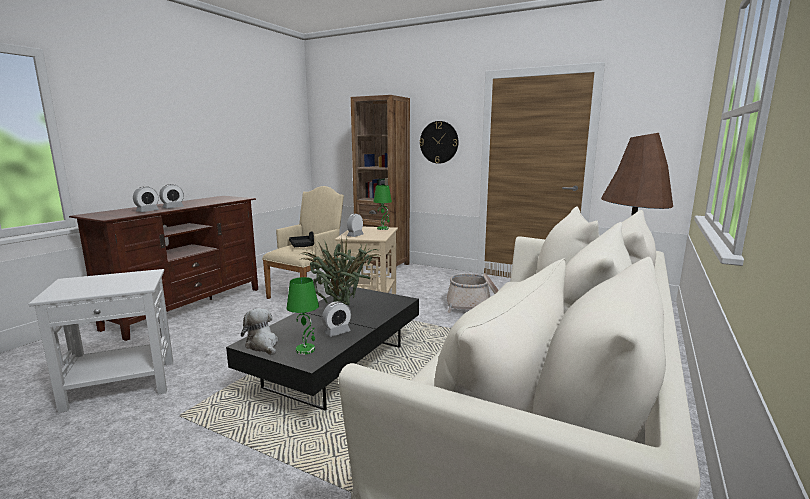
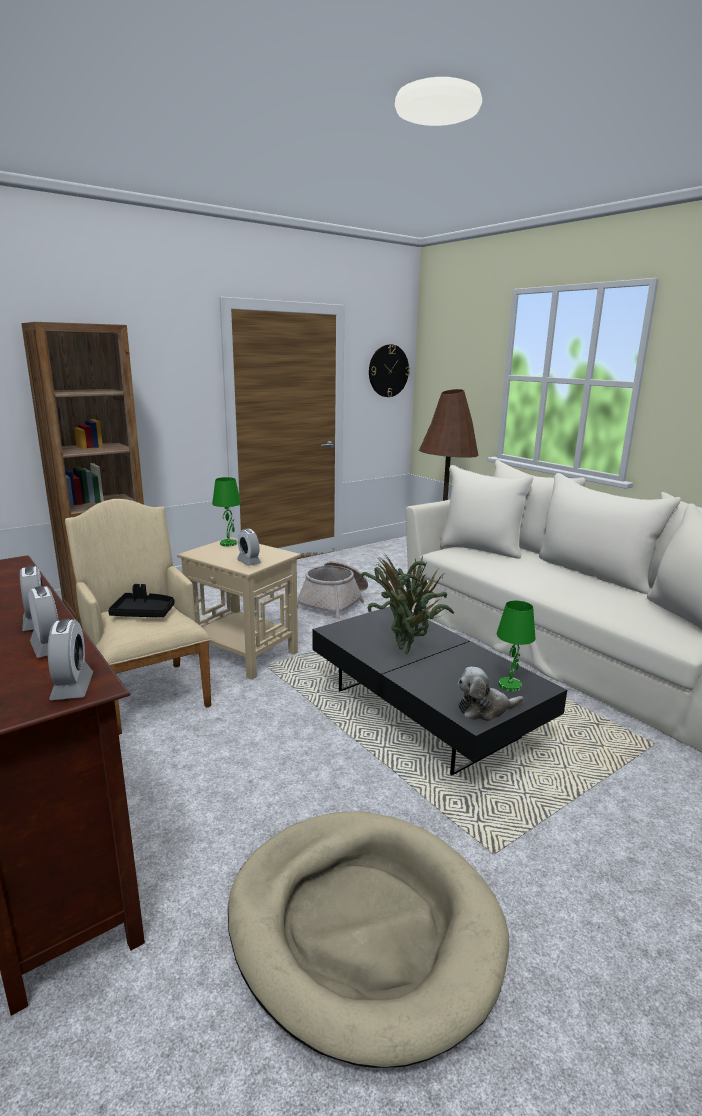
camera: 65 degrees left, 5 degrees up
white side table [28,269,173,413] -> beige dog bed [228,811,509,1068]
alarm clock [322,301,351,337] -> alarm clock moved to [48,619,93,700]
wall clock [420,121,458,164] -> wall clock moved to [369,344,410,397]

